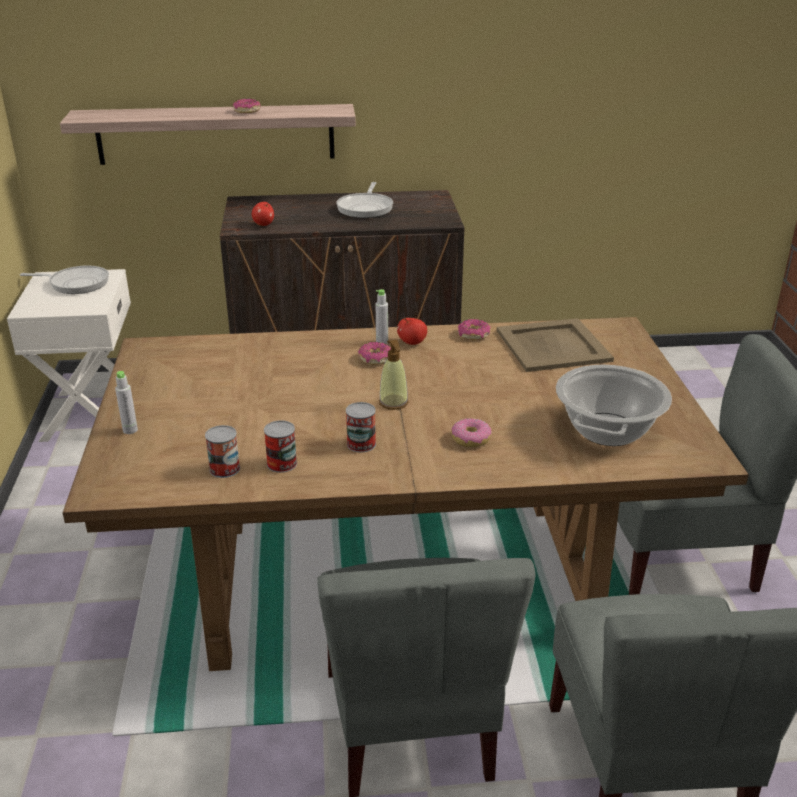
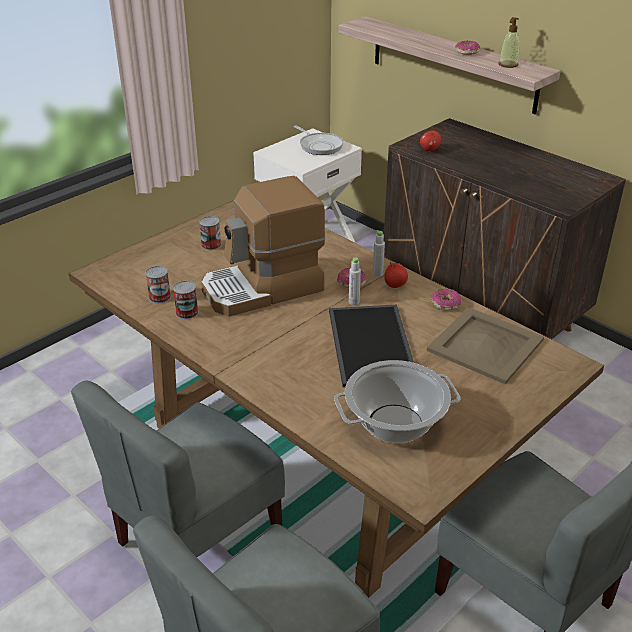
camera: 50 degrees right, 5 degrees up
grey bottle [115,371,138,434] -> grey bottle moved to [349,257,361,305]
frying pan [336,182,393,218] -> none
can [346,402,376,453] -> can moved to [199,216,221,250]
soap dispenser [379,340,409,410] -> soap dispenser moved to [498,17,519,68]
donut [451,418,492,447] -> none
none -> coffee machine [201,176,326,316]
none -> tray [329,305,414,387]

